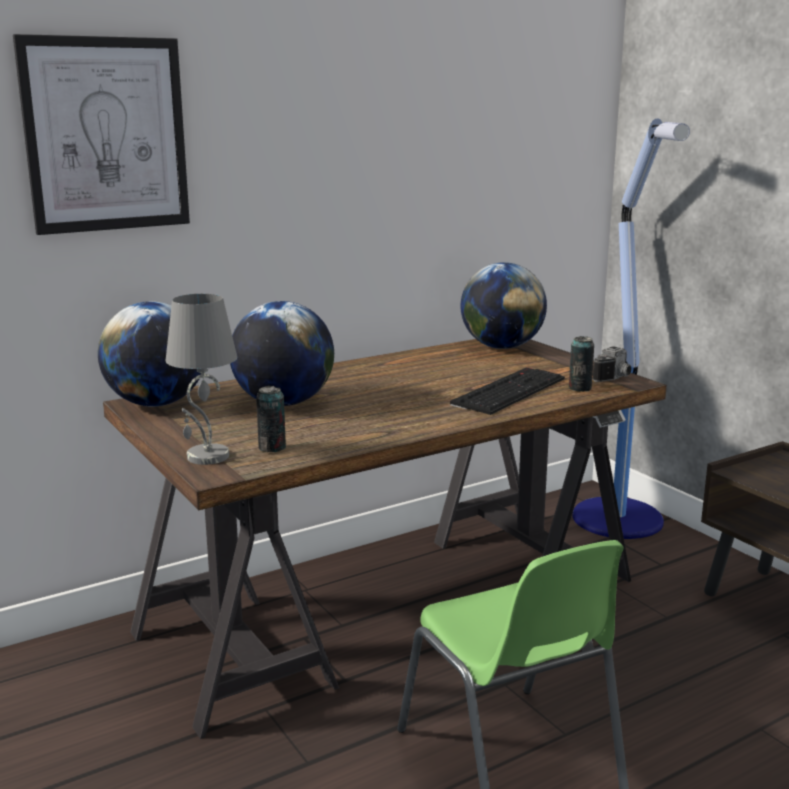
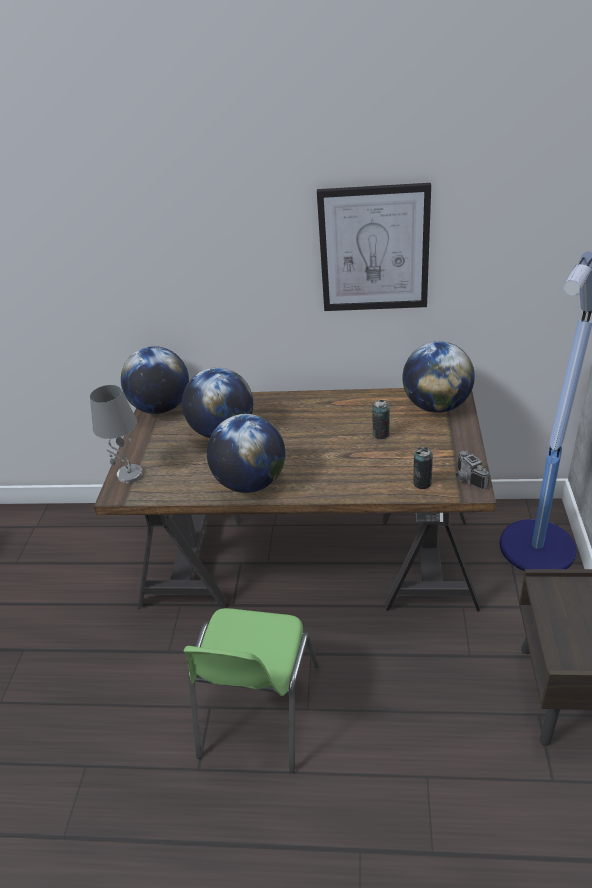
camera: 40 degrees right, 20 degrees up
picture [13,34,190,235] -> picture moved to [317,183,431,311]
can [256,386,286,452] -> can moved to [372,400,390,439]
keyboard [450,368,565,415] -> none
camera [592,347,631,382] -> camera turned 75 degrees clockwise [456,451,490,490]
none -> globe [207,414,285,493]

